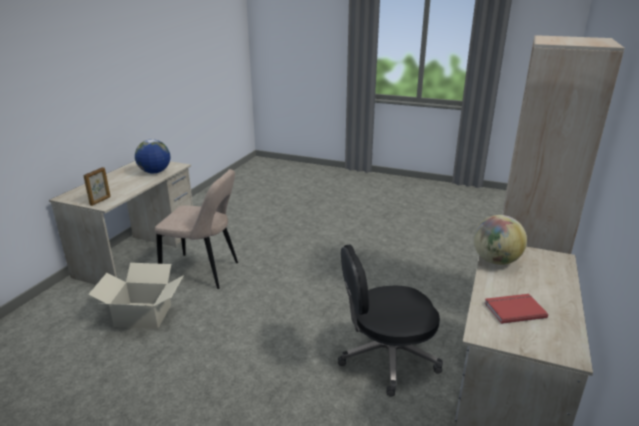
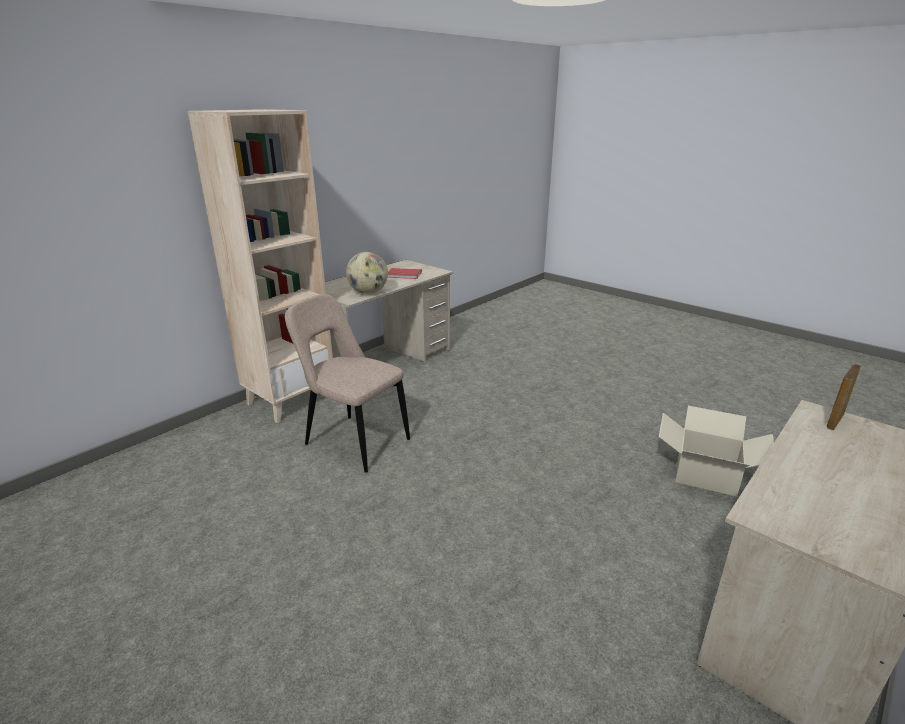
camera: 160 degrees left, 0 degrees up
globe [135,139,170,173] -> none
beige chair [155,169,238,289] -> beige chair moved to [285,294,410,473]
black office chair [338,244,443,396] -> none

